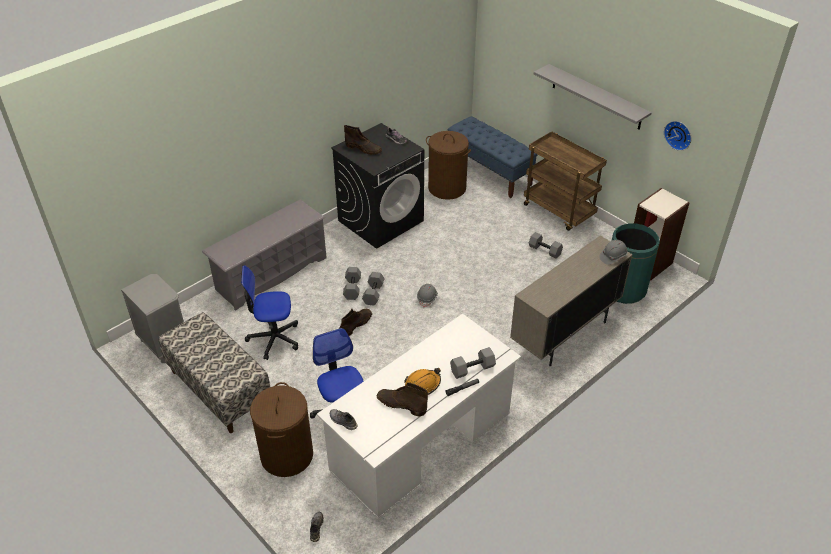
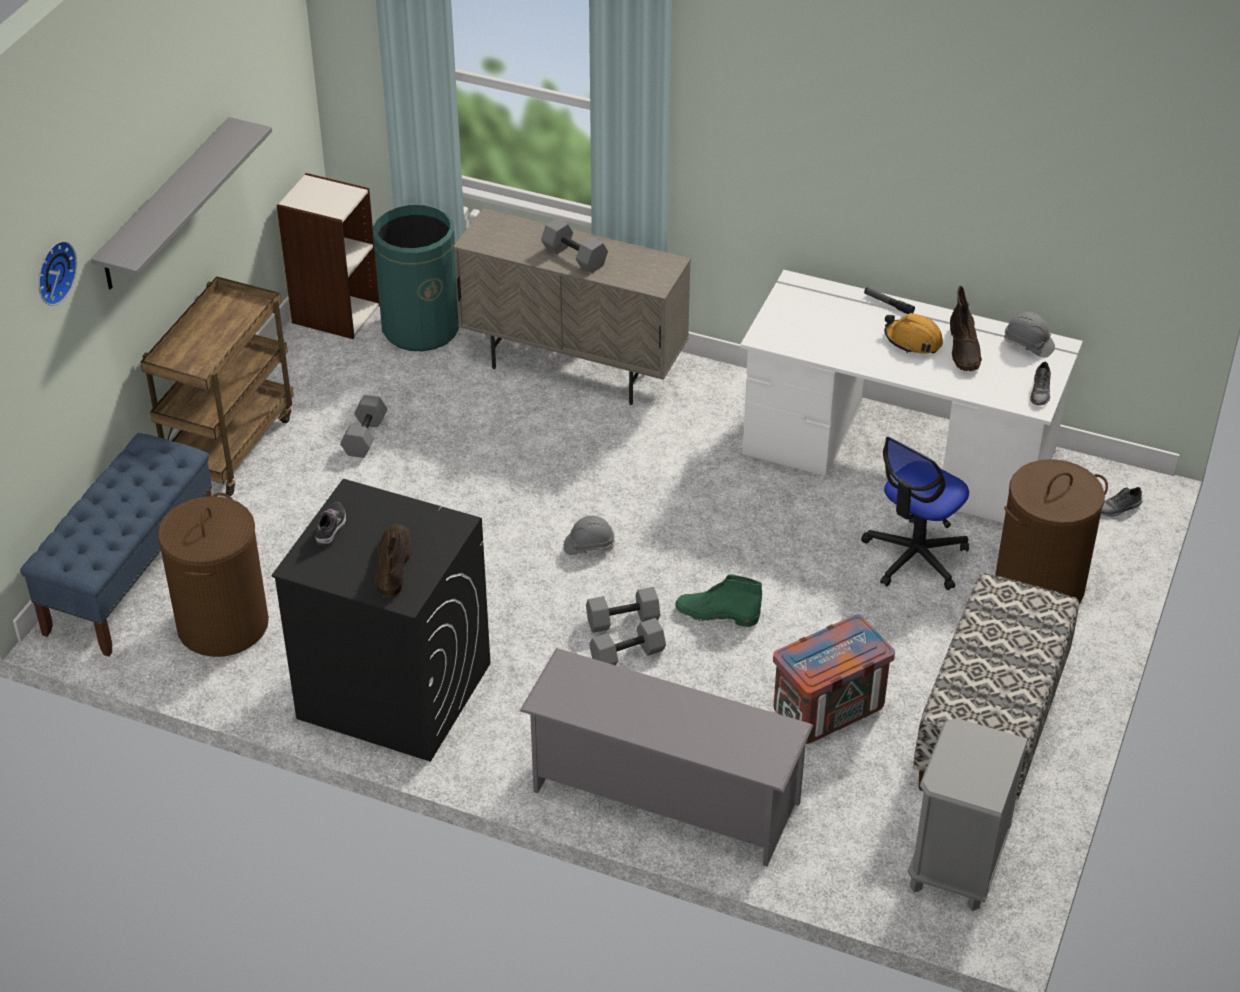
camera: 115 degrees left, 0 degrees up
office chair [241,265,298,360] -> crate [773,614,895,744]
brown boot [339,309,372,336] -> green boot [676,574,762,627]
grey dumbbell [450,347,496,379] -> grey dumbbell moved to [541,218,608,273]
grey hard hat [599,240,628,265] -> grey hard hat moved to [1004,312,1055,358]
wall clock [664,121,691,151] -> wall clock moved to [38,241,77,306]

